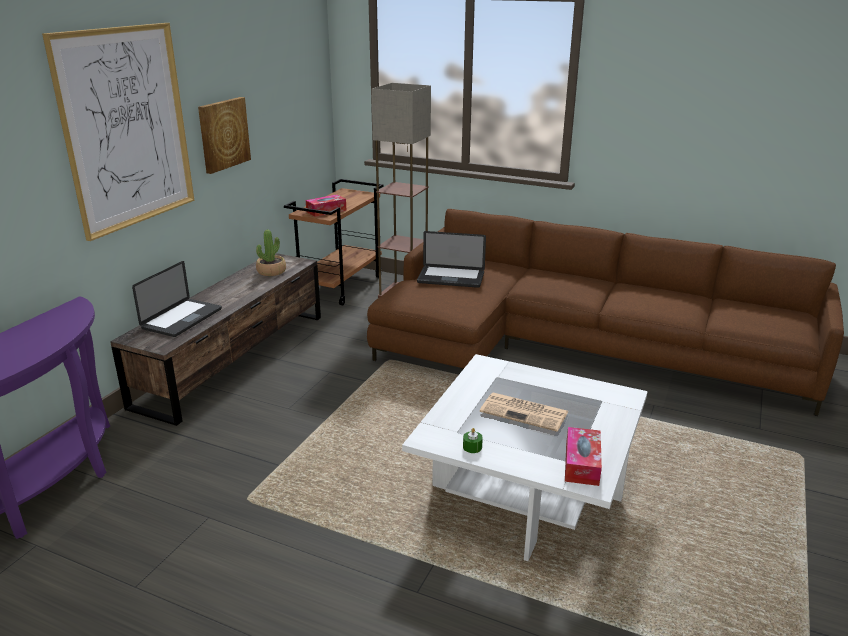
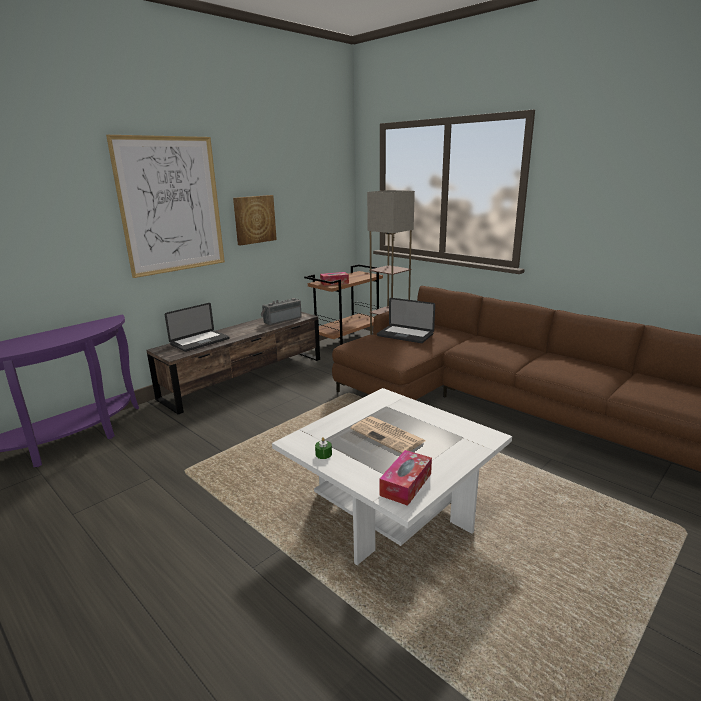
camera: 20 degrees right, 5 degrees down
potted plant [256,230,286,276] -> radio [261,298,302,325]

